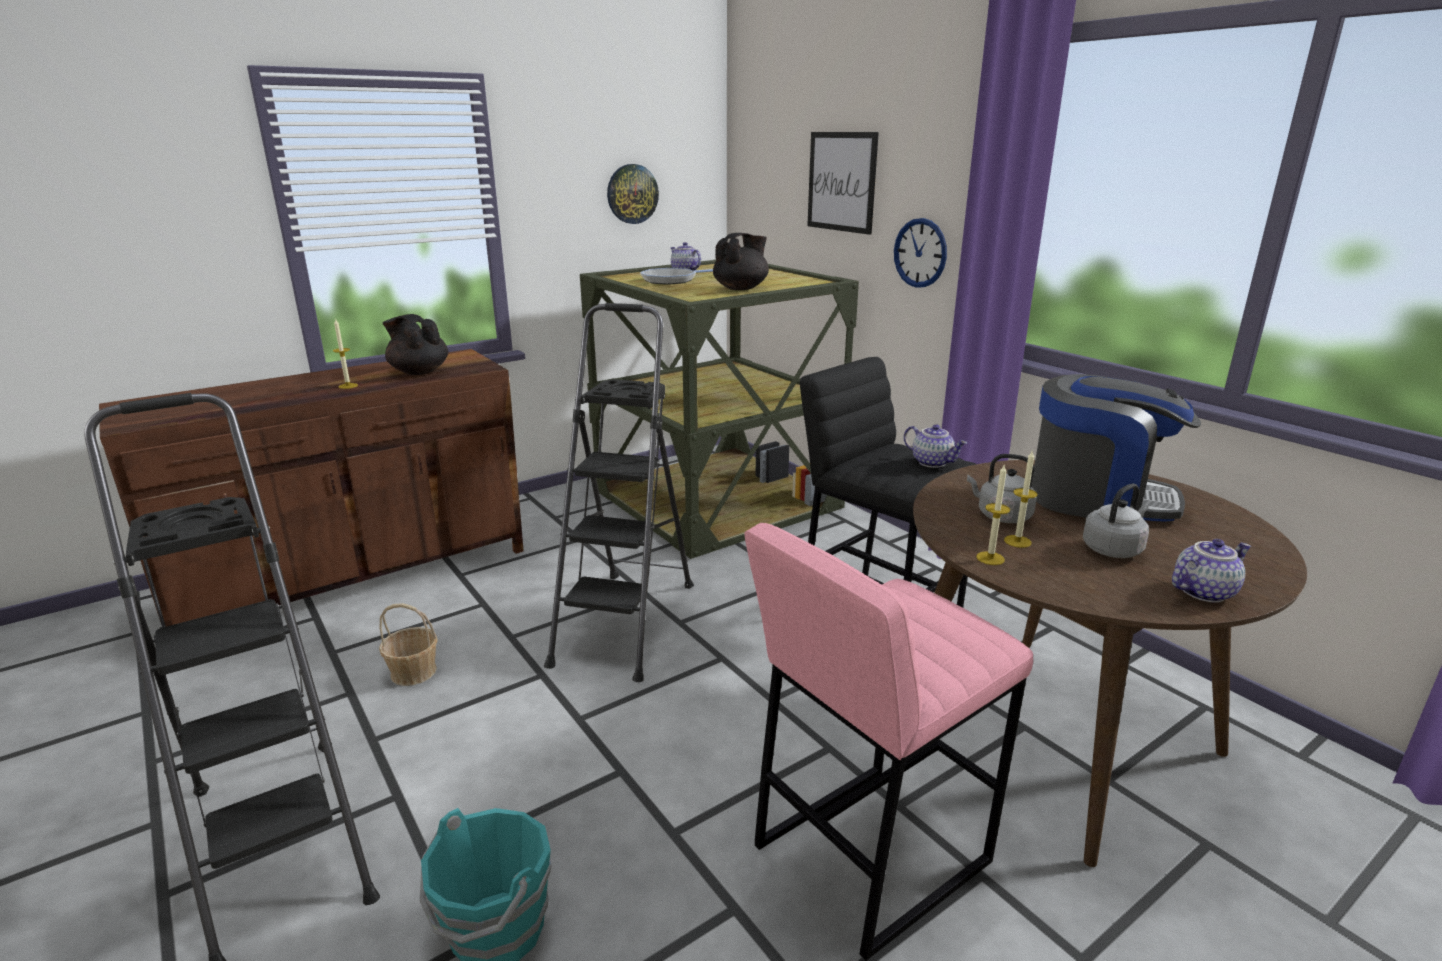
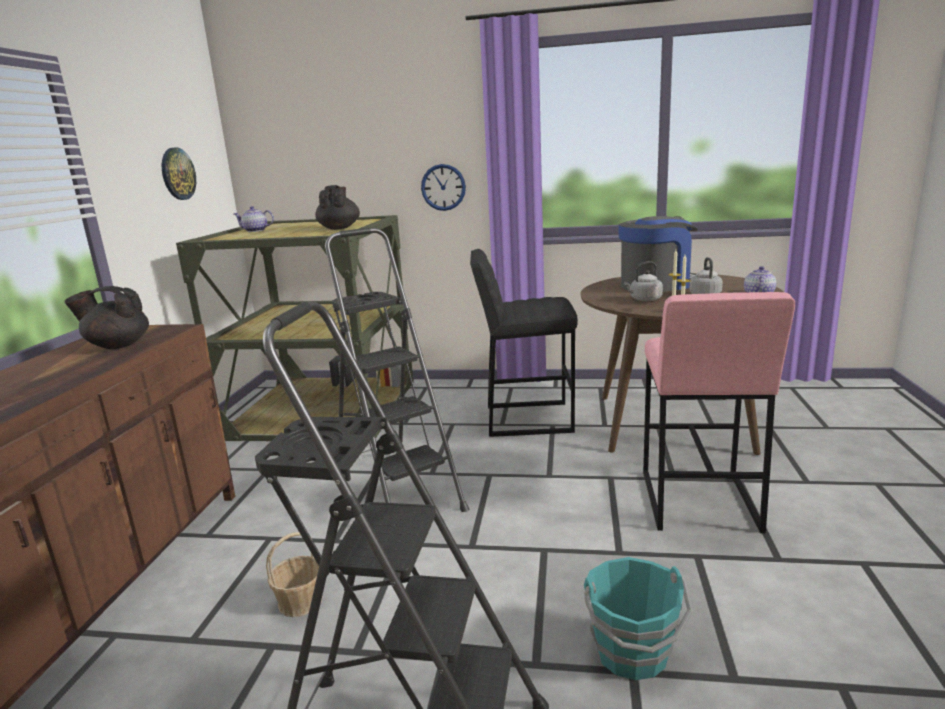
camera: 45 degrees left, 5 degrees down
candle [333,318,358,389] -> none
frying pan [640,268,713,285] -> none
picture [807,132,879,235] -> none
teapot [904,424,967,468] -> none

